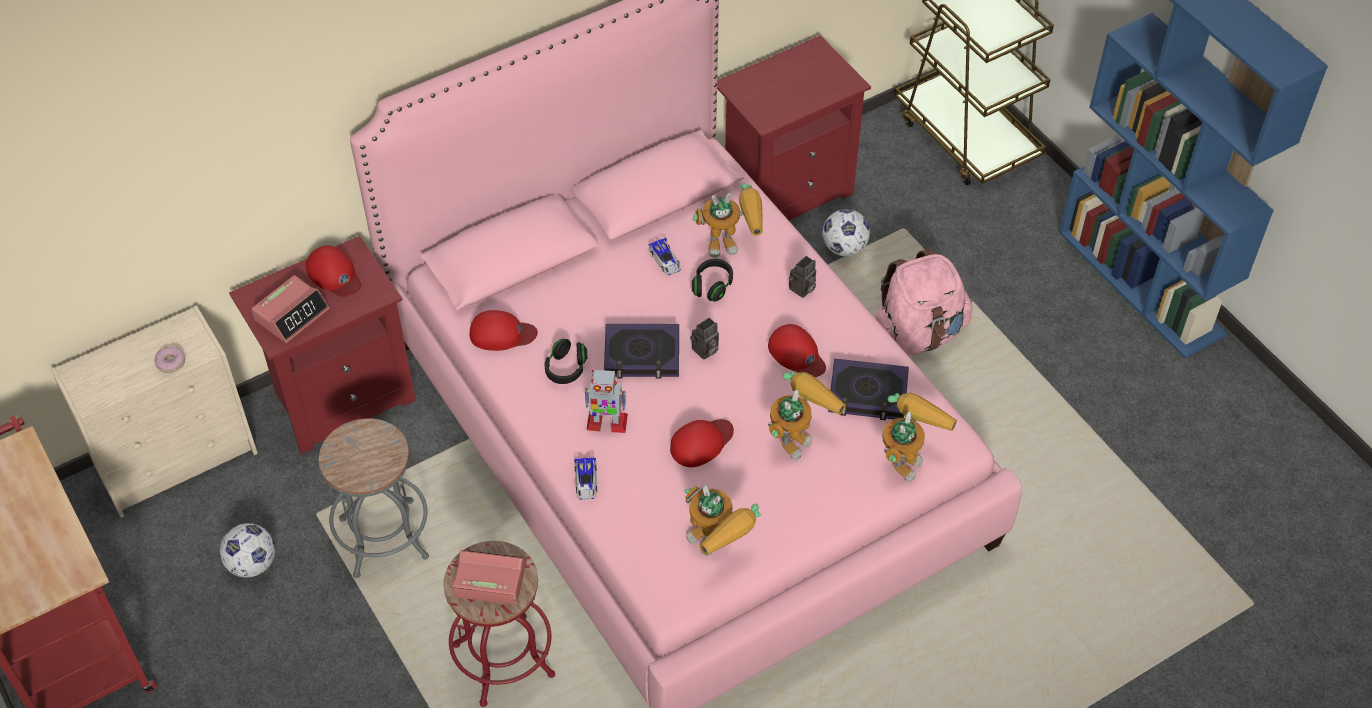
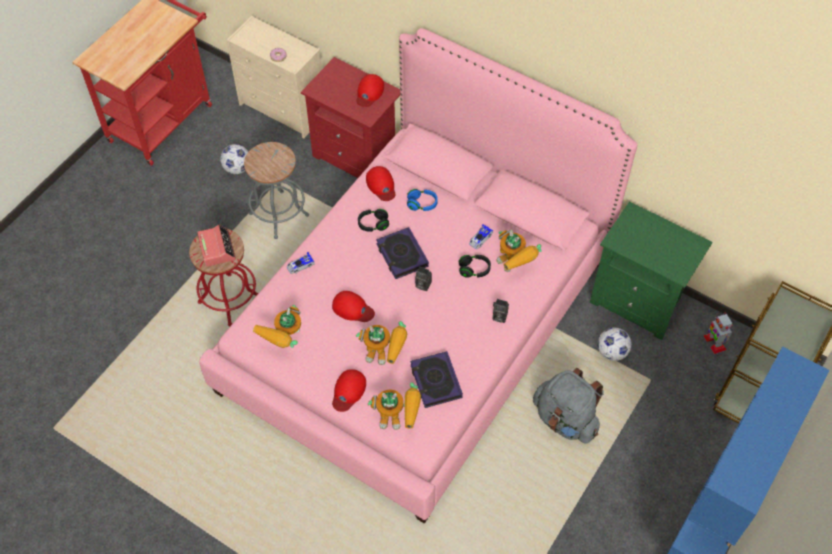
camera: 65 degrees right, 5 degrees up
alarm clock [252,275,330,343] -> none
toy robot [584,370,628,433] -> toy robot moved to [703,313,733,354]
red nightstand [717,35,871,220] -> green nightstand [590,201,713,340]
red cap [768,324,826,377] -> red cap moved to [332,369,366,412]
pink backpack [874,249,973,355] -> grey backpack [533,368,604,444]
none -> blue headphones [407,189,438,211]

